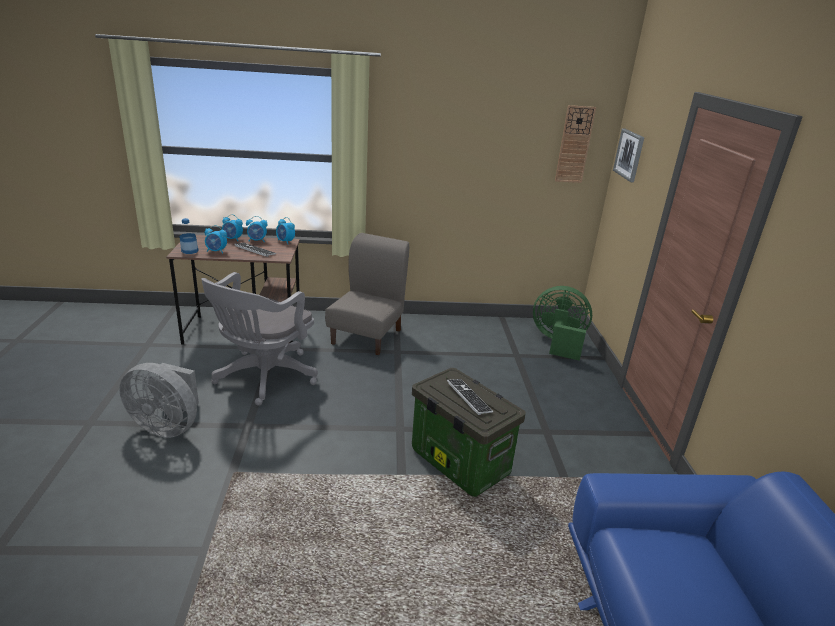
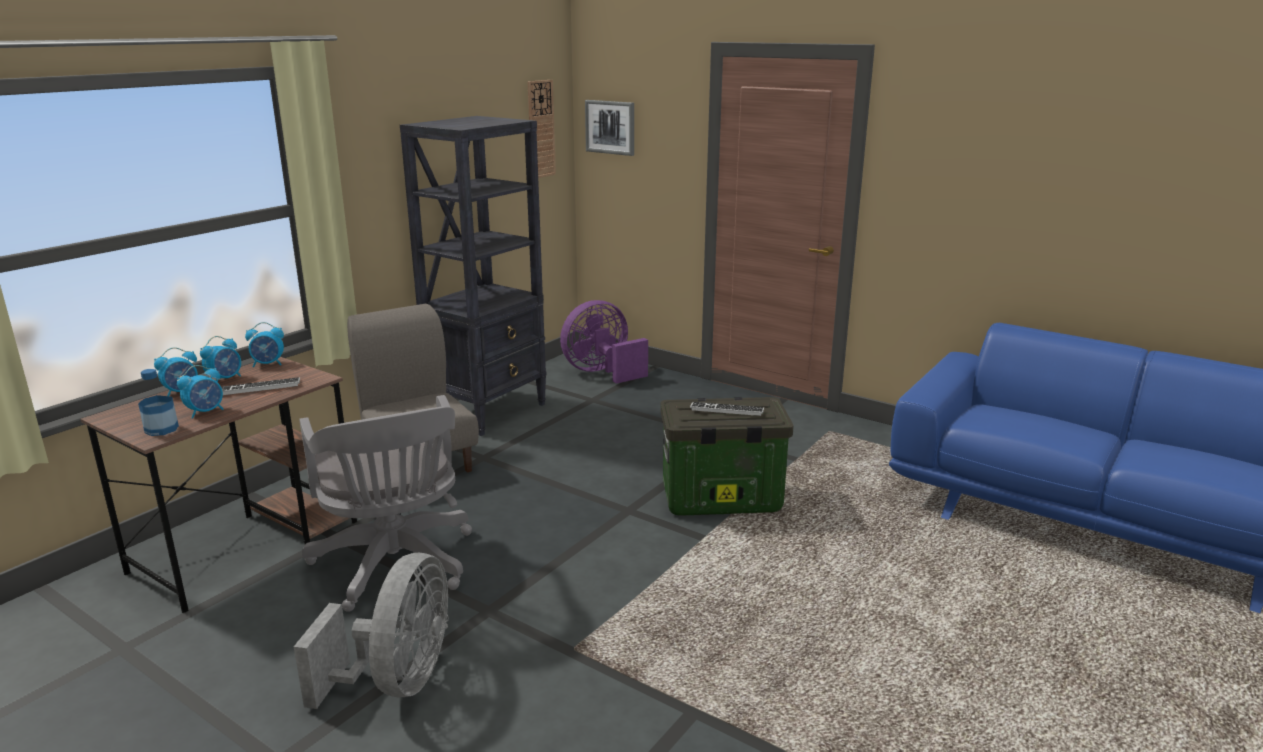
camera: 50 degrees left, 5 degrees down
grey fan [119,363,199,438] -> grey fan turned 45 degrees counterclockwise [294,553,449,709]
green fan [533,286,592,361] -> purple fan [560,300,648,384]
none -> black bookcase [400,116,547,436]

